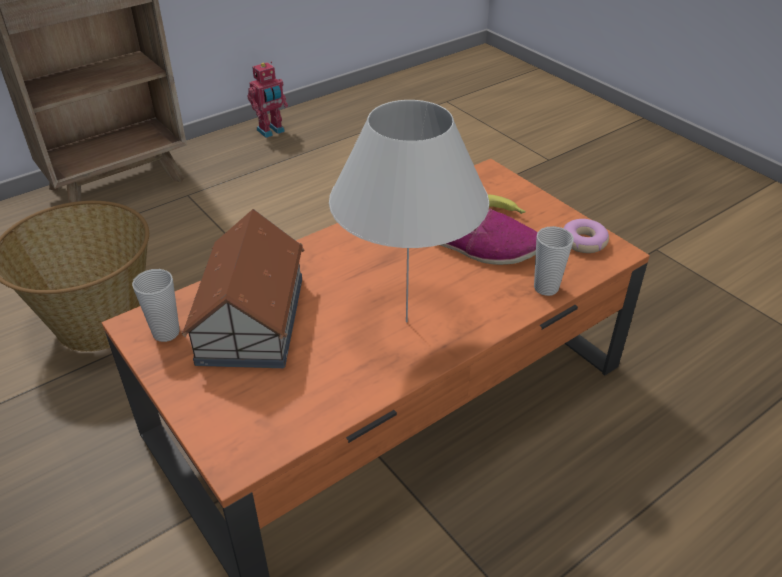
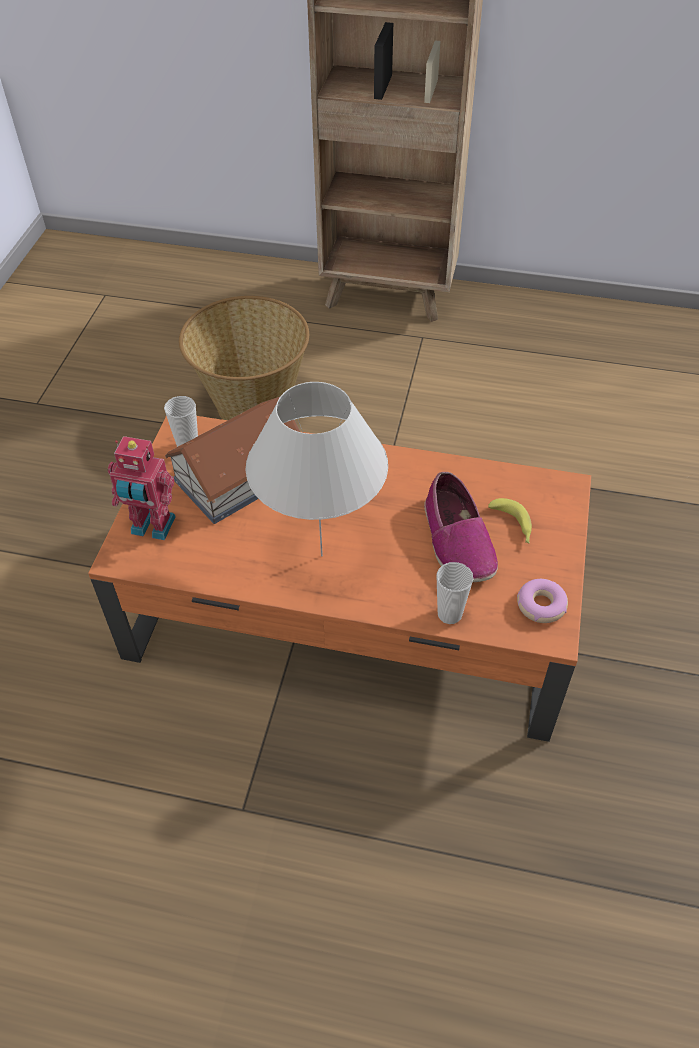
camera: 50 degrees right, 10 degrees up
toy robot [248,62,288,138] -> toy robot moved to [108,436,176,540]

